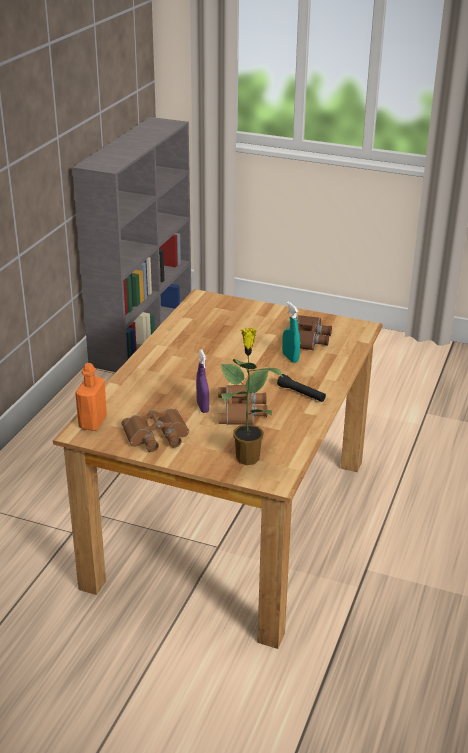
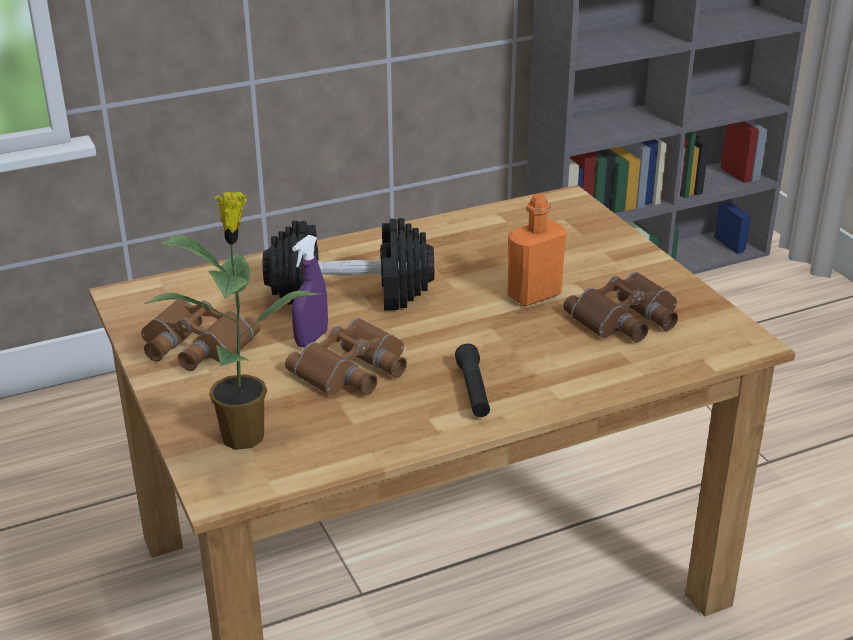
camera: 45 degrees right, 0 degrees up
orange bottle [75,363,107,431] -> orange bottle moved to [507,193,566,306]
turquoise spray bottle [282,302,300,363] -> none
none -> black dumbbell [263,218,434,310]

